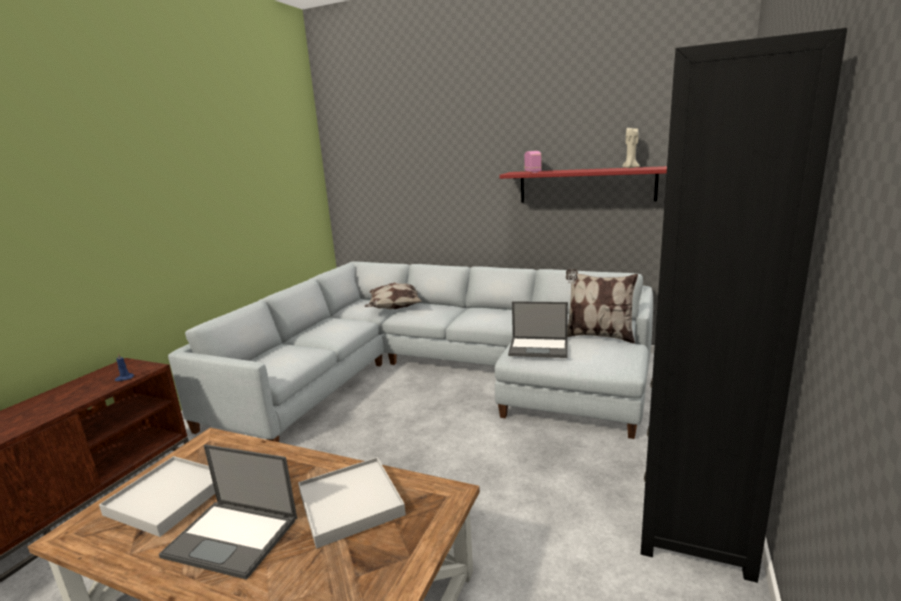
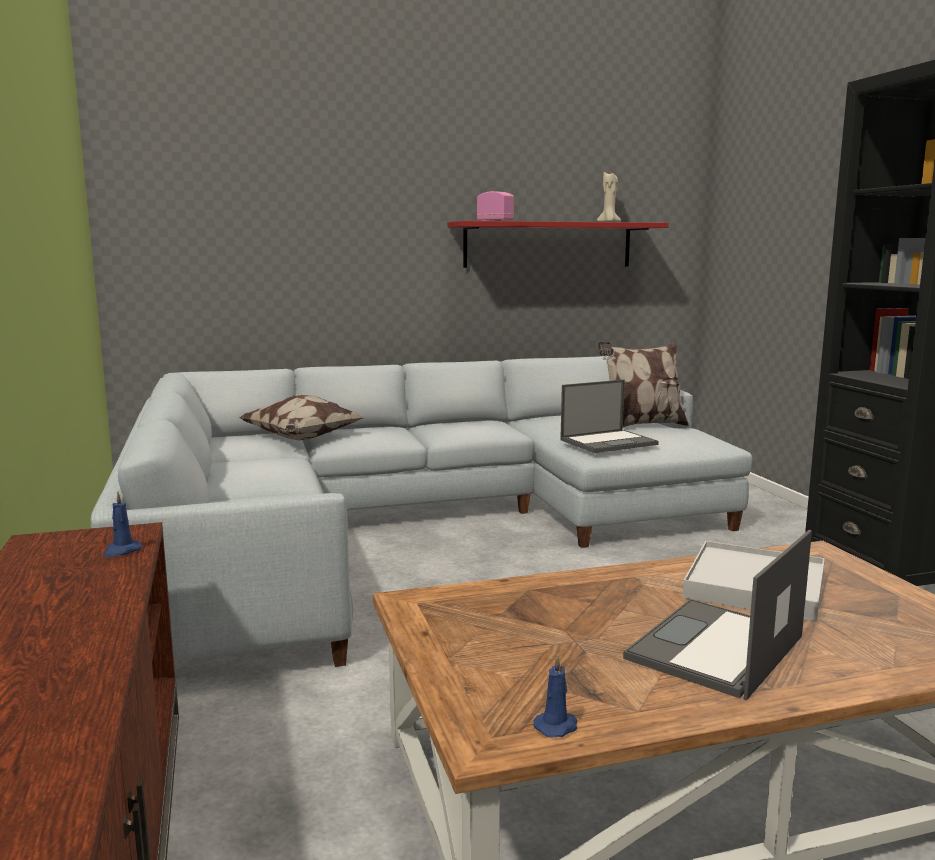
camera: 40 degrees left, 5 degrees down
white tray [99,456,215,537] -> none
laptop [159,445,297,580] -> laptop turned 150 degrees clockwise [623,530,812,700]
none -> blue candle [533,655,578,738]

